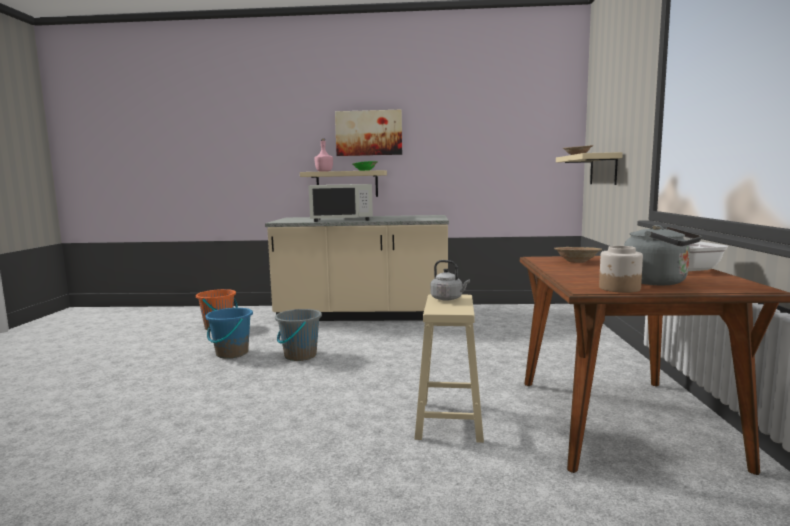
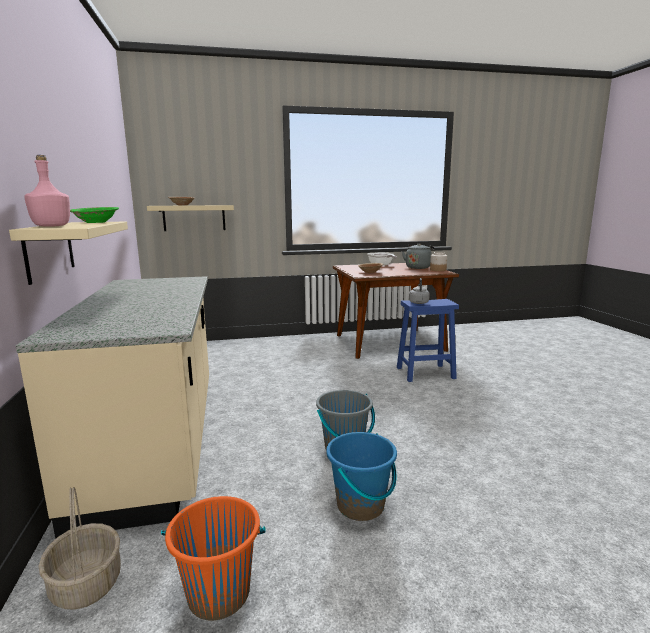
camera: 105 degrees left, 5 degrees up
white microwave [309,184,373,222] -> none
picture [335,110,402,156] -> none
beige stool [415,294,484,443] -> blue stool [397,299,459,382]
none -> basket [38,487,121,609]

